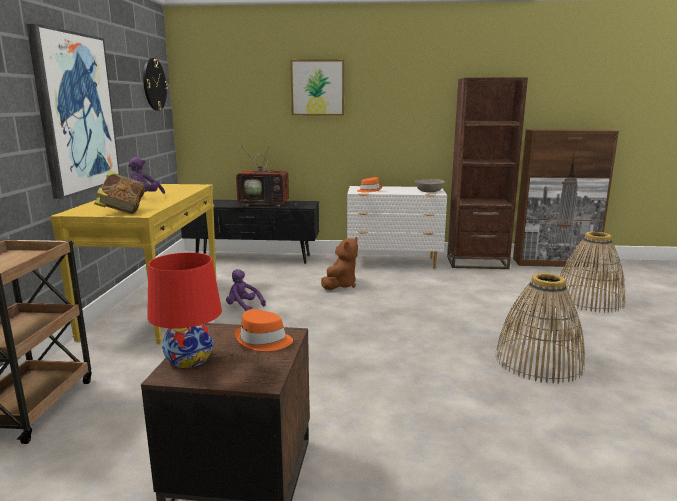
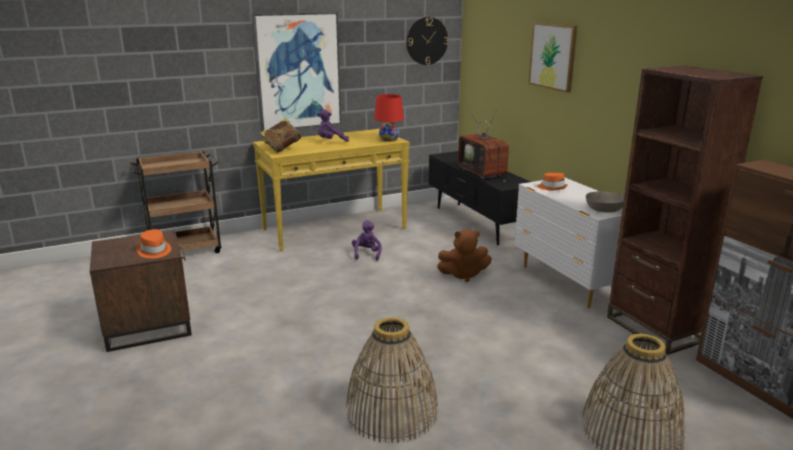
camera: 60 degrees right, 5 degrees up
red table lamp [147,252,222,368] -> red table lamp moved to [374,94,404,142]

